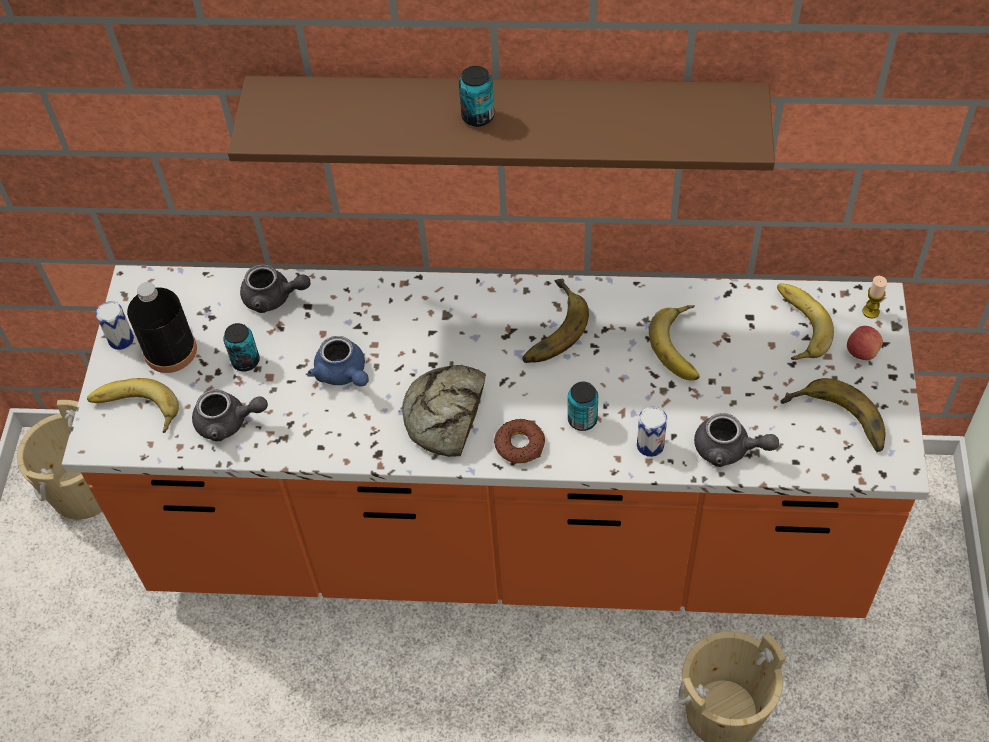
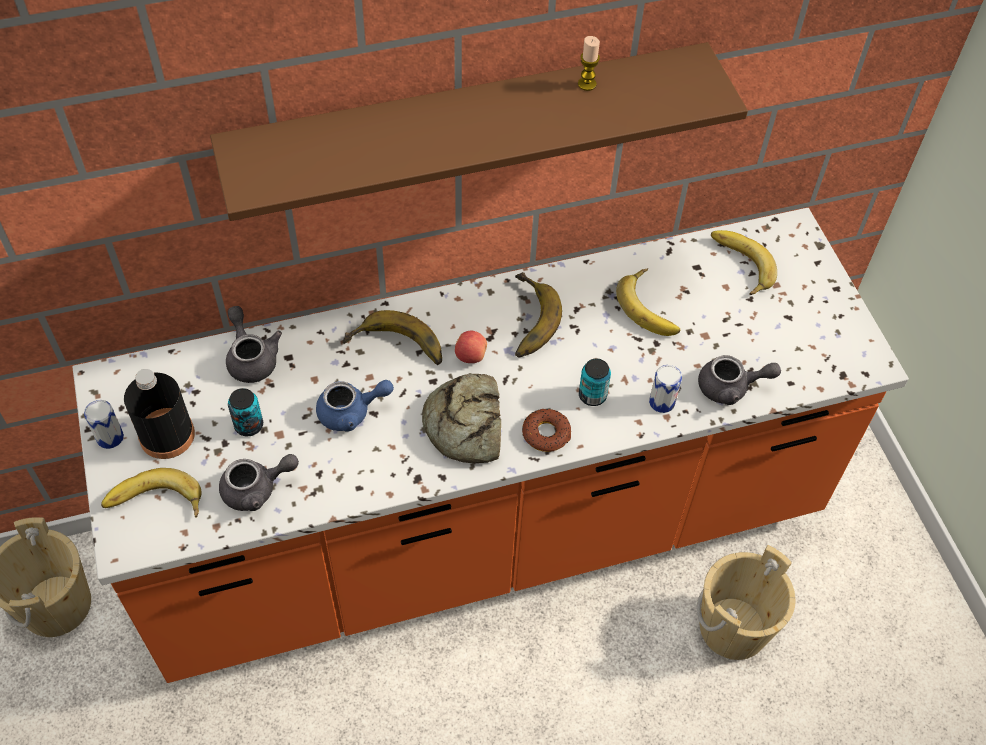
camera: 25 degrees left, 0 degrees up
grey teapot [240,264,311,313] -> grey teapot turned 105 degrees counterclockwise [226,306,282,383]
blue teapot [308,336,369,387] -> blue teapot turned 45 degrees counterclockwise [316,380,394,432]
can [459,66,494,127] -> none
banana [780,378,885,452] -> banana moved to [342,310,442,365]
apple [847,326,883,360] -> apple moved to [455,331,487,363]
candle [863,276,887,319] -> candle moved to [578,36,600,91]

